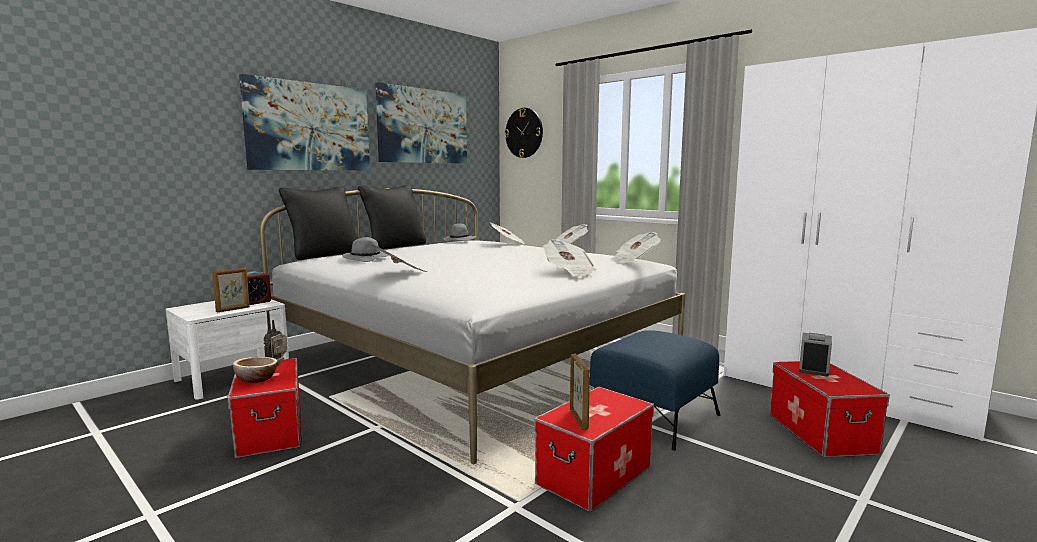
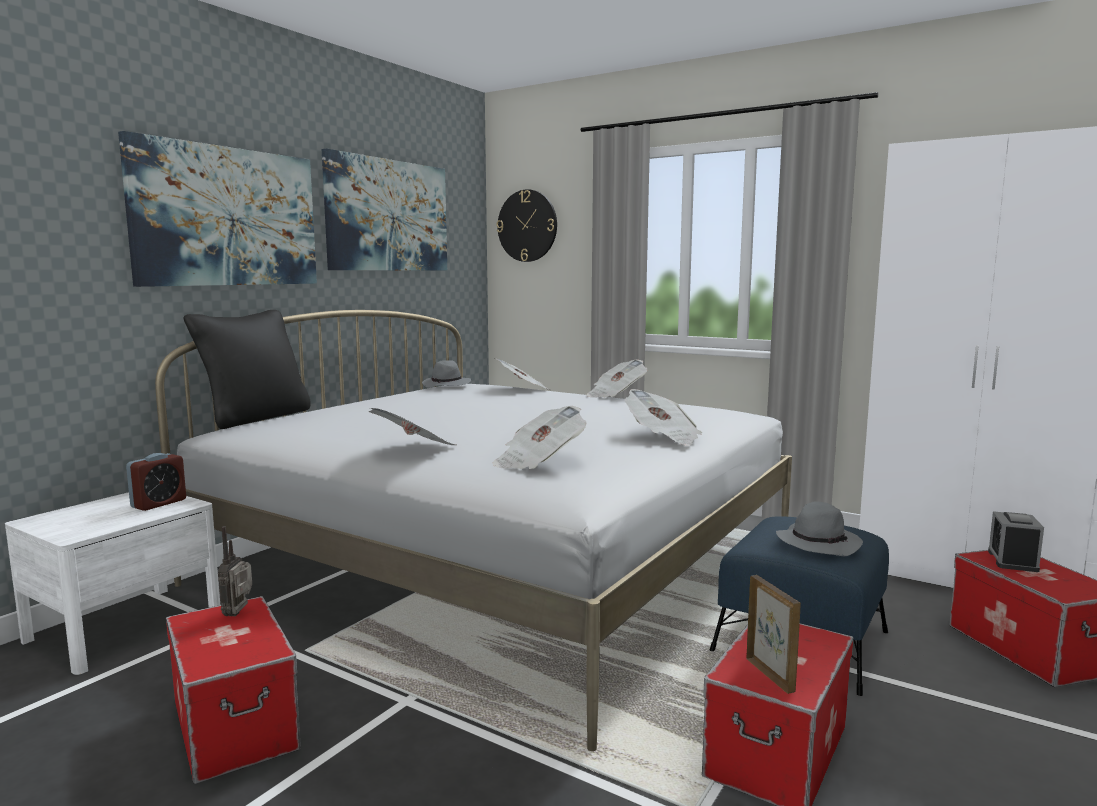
camera: 10 degrees left, 0 degrees up
picture frame [212,267,250,313] -> none
bowl [233,357,278,383] -> none
grey hat [342,237,389,262] -> grey hat moved to [776,501,863,557]
black pillow [358,185,426,250] -> none
newspaper [610,232,661,262] -> newspaper moved to [493,406,586,469]

